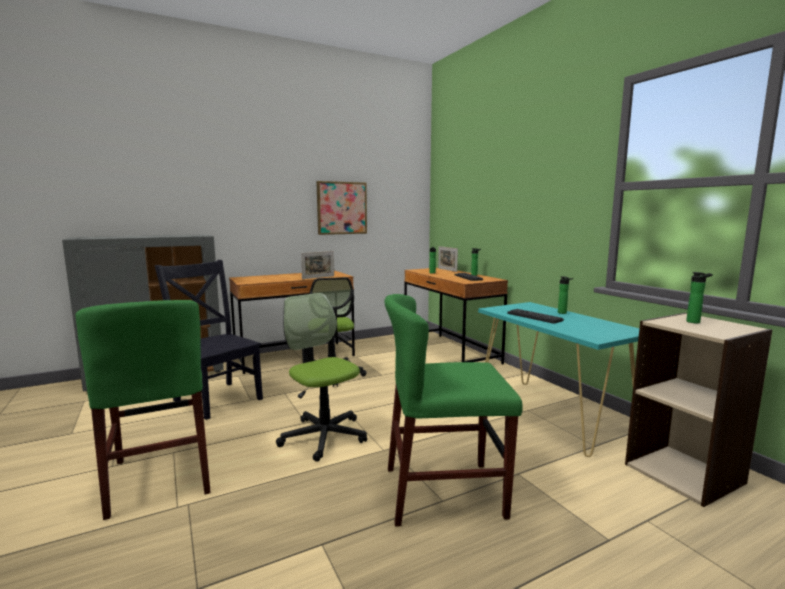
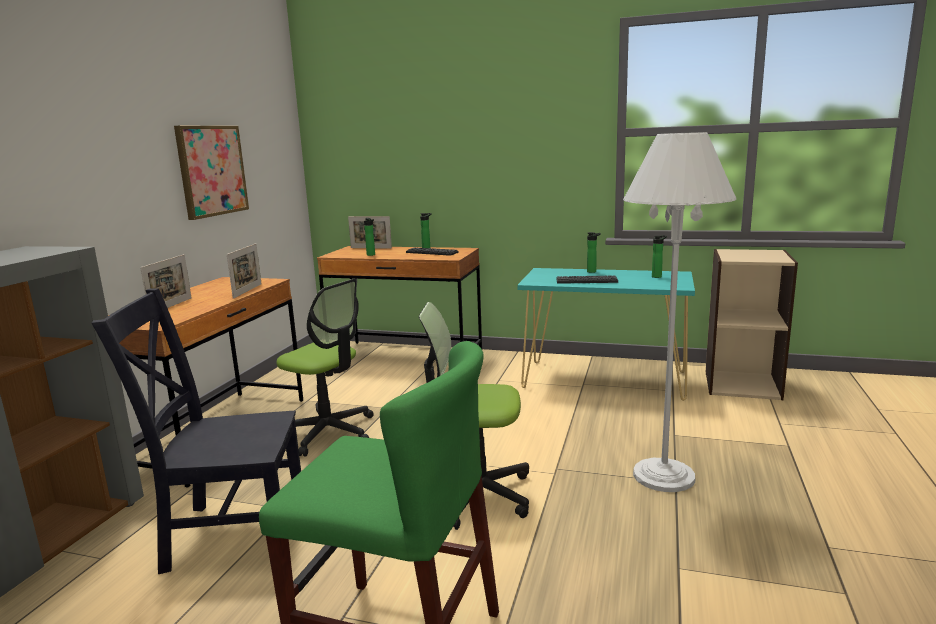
camera: 45 degrees left, 5 degrees up
green chair [384,294,523,527] -> white floor lamp [623,132,736,492]
bottle [686,272,713,323] -> bottle moved to [652,235,667,278]
none -> picture frame [140,254,192,308]

